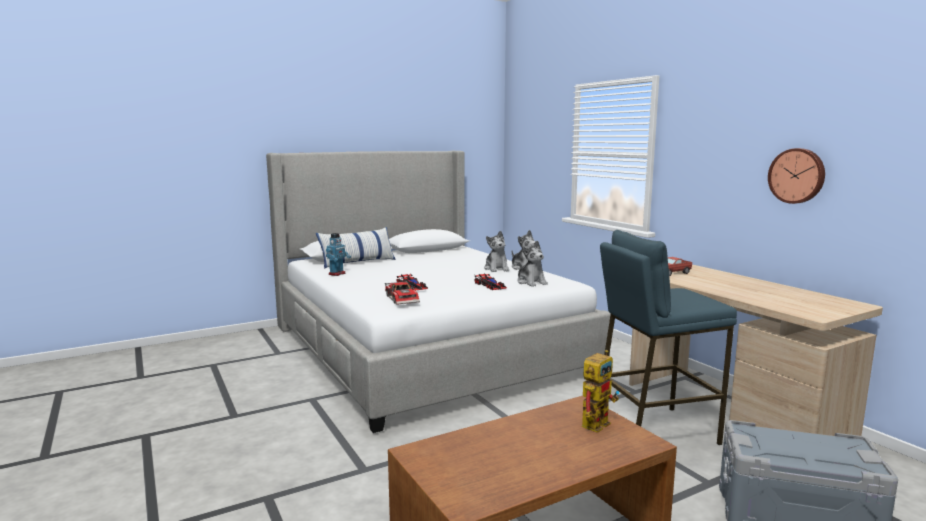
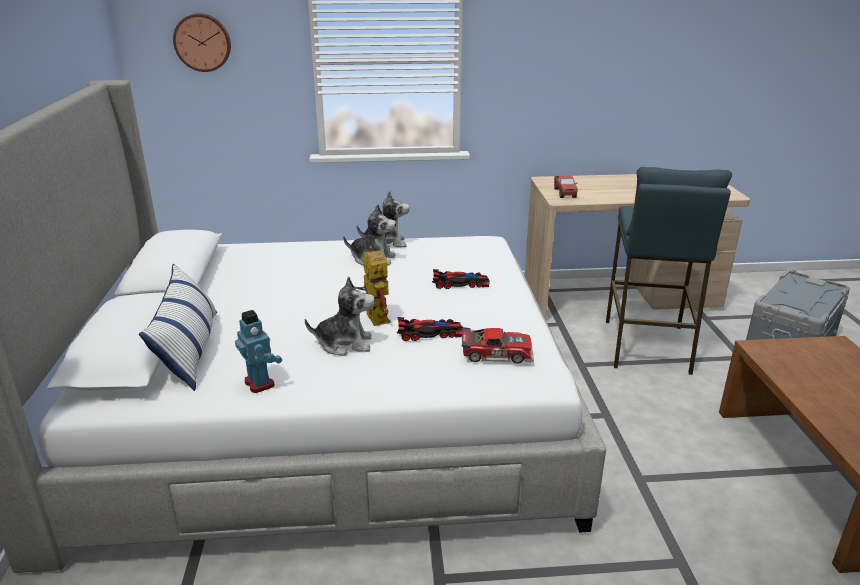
camera: 65 degrees left, 15 degrees up
plush toy [517,241,548,286] -> plush toy moved to [305,277,375,356]
toy robot [582,350,619,433] -> toy robot moved to [354,246,391,326]
wall clock [768,148,825,204] -> wall clock moved to [173,13,231,72]

